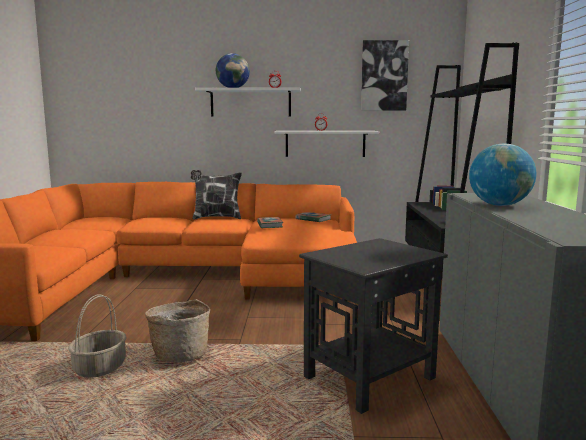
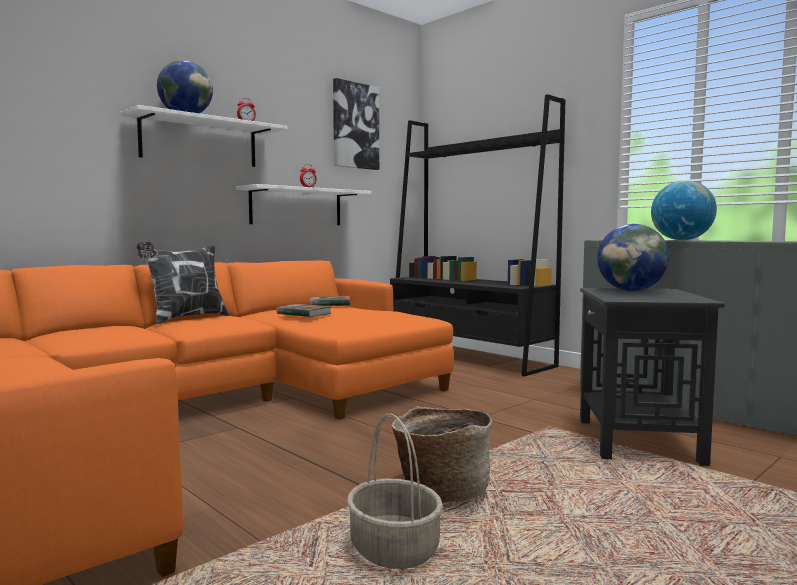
camera: 45 degrees left, 5 degrees down
none -> globe [597,224,669,291]

